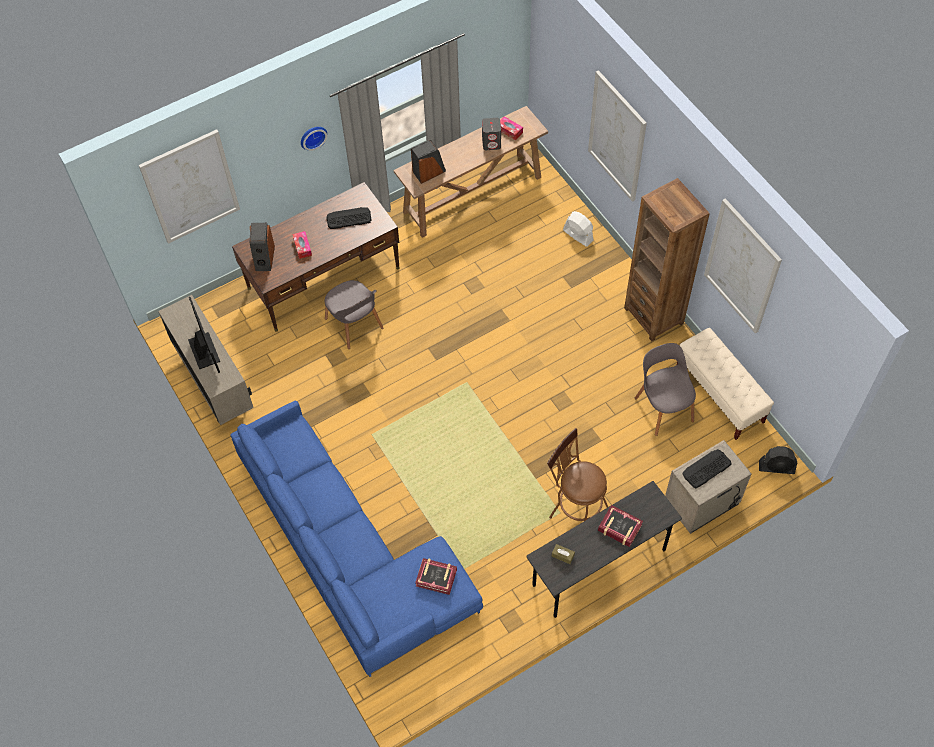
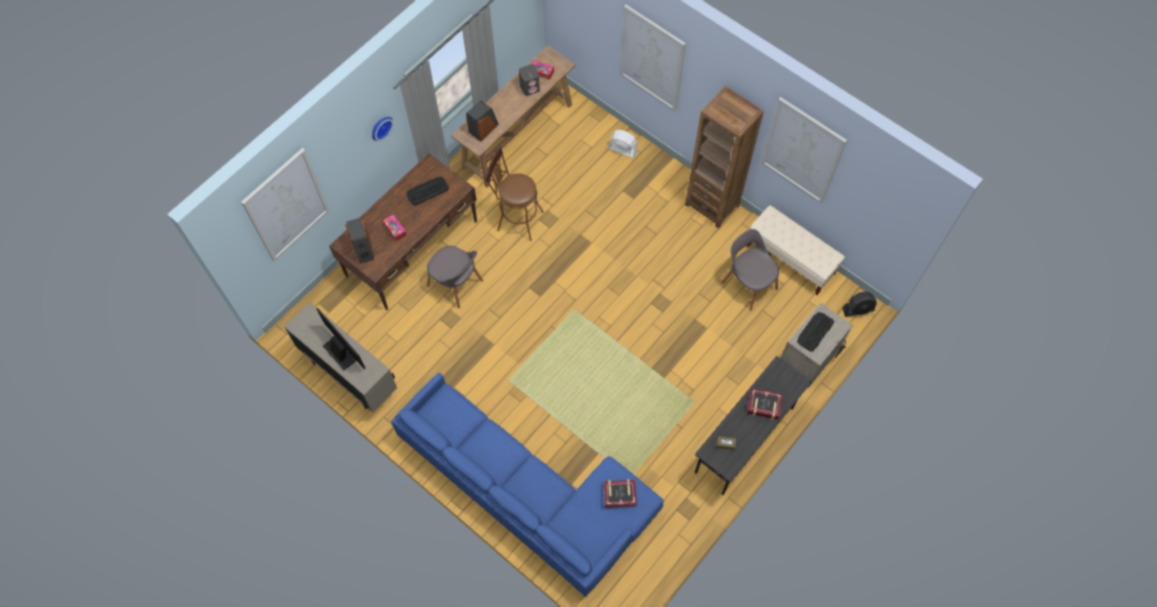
camera: 20 degrees left, 5 degrees up
brown stool [547,428,608,521] -> brown stool moved to [485,146,544,241]

